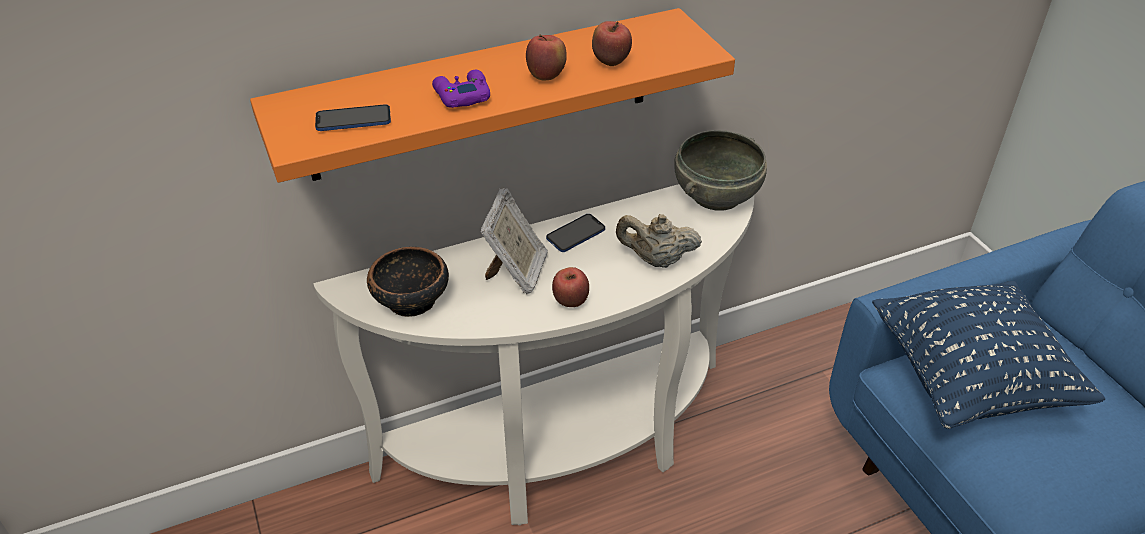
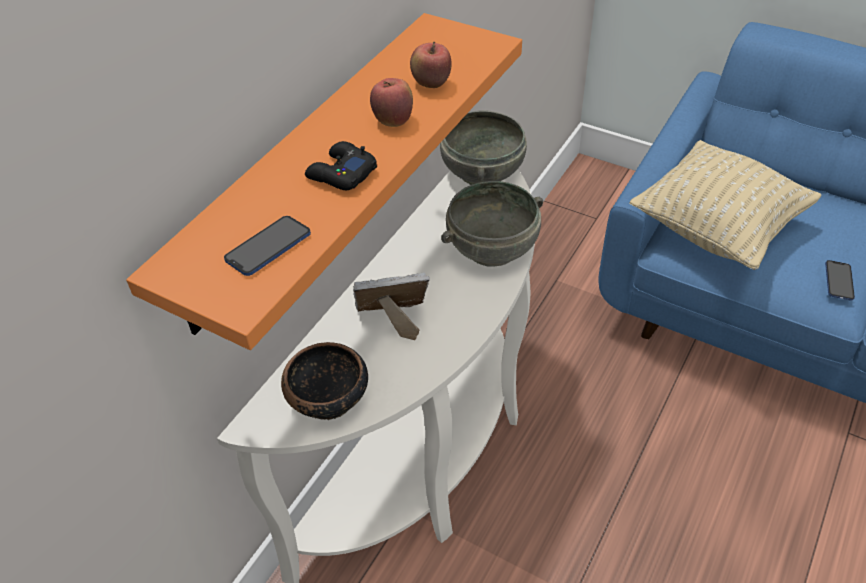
camera: 35 degrees left, 5 degrees up
purple game controller [432,70,490,108] -> black game controller [305,141,377,190]
picture frame [480,188,548,294] -> picture frame turned 75 degrees counterclockwise [353,272,430,340]
phone [546,214,605,252] -> phone moved to [825,260,855,301]
apple [552,267,589,307] -> none
beige teapot [616,214,702,268] -> grey bowl [441,181,543,267]
blue pillow [872,281,1105,429] -> beige pillow [629,140,822,270]

